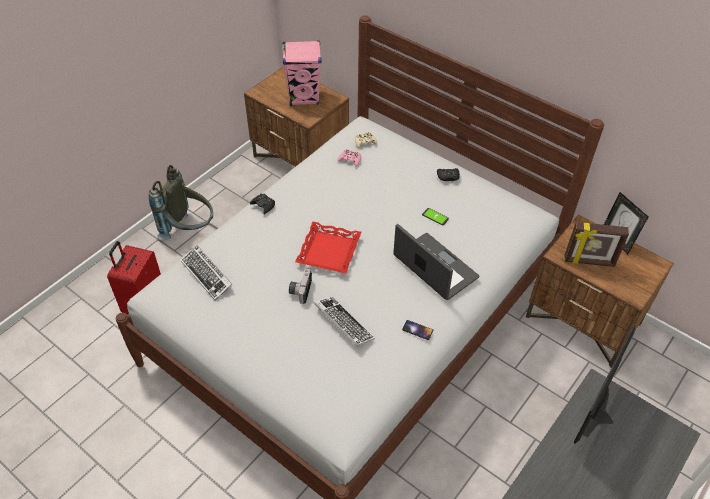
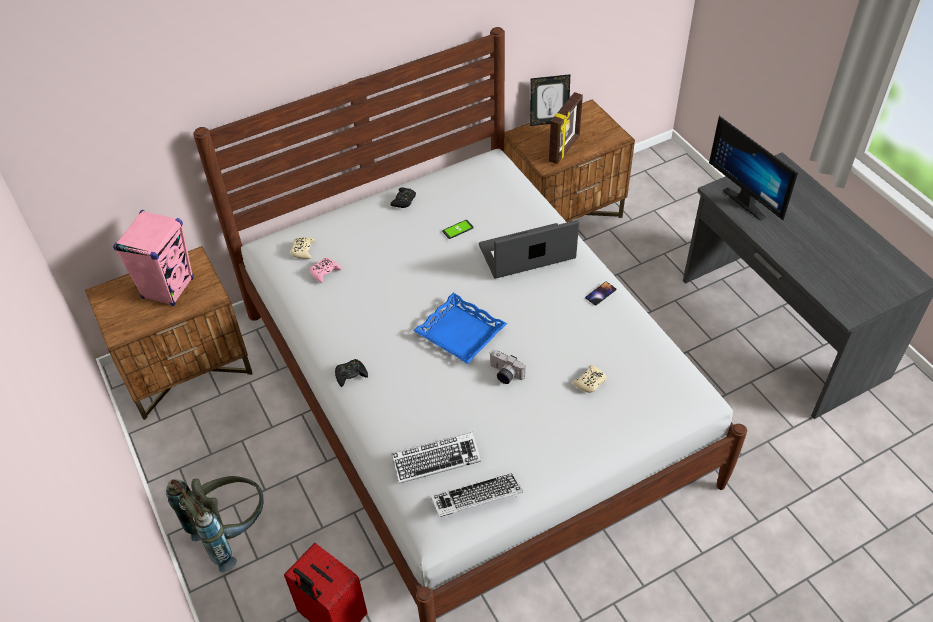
camera: 65 degrees left, 0 degrees up
red tray [295,222,361,274] -> blue tray [413,293,507,364]
keyboard [314,296,375,346] -> keyboard moved to [431,473,523,517]
none -> beige game controller [572,365,607,393]

